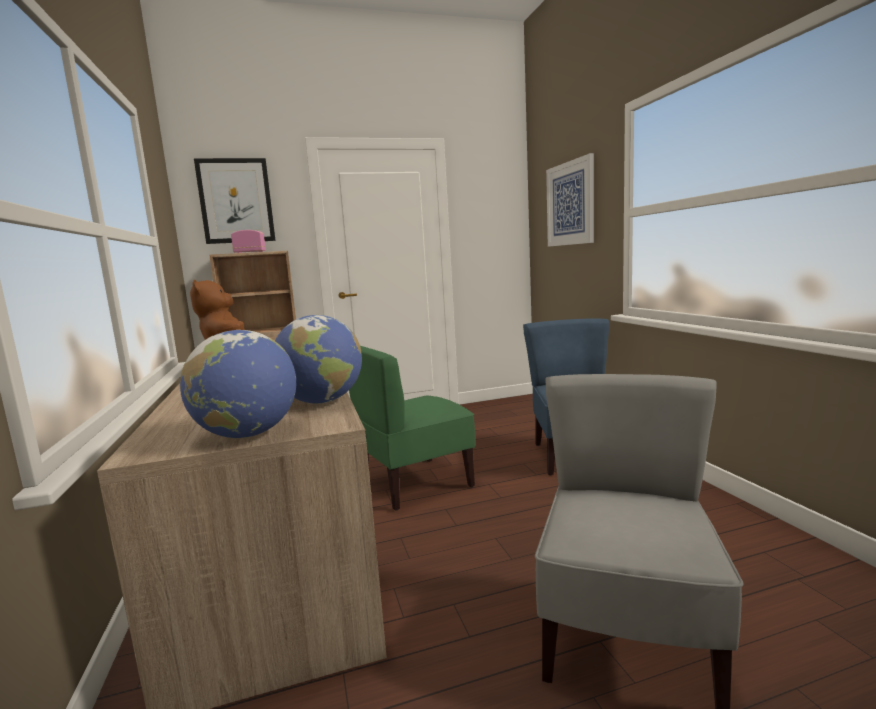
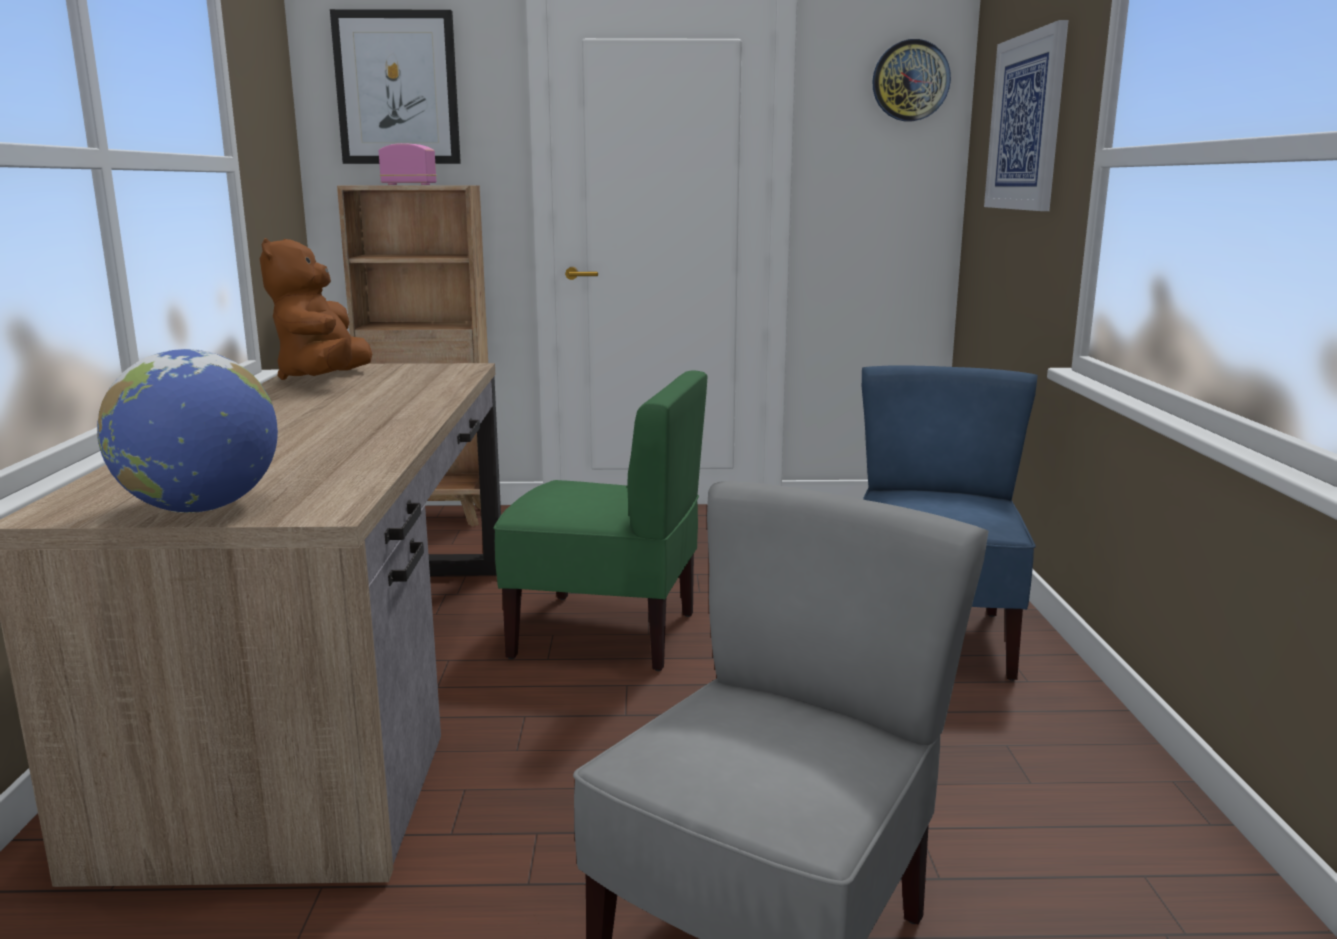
camera: 15 degrees right, 5 degrees up
globe [275,315,362,404] -> none
green chair [349,346,475,511] -> green chair turned 150 degrees counterclockwise [493,371,708,671]
none -> wall clock [873,39,951,121]

